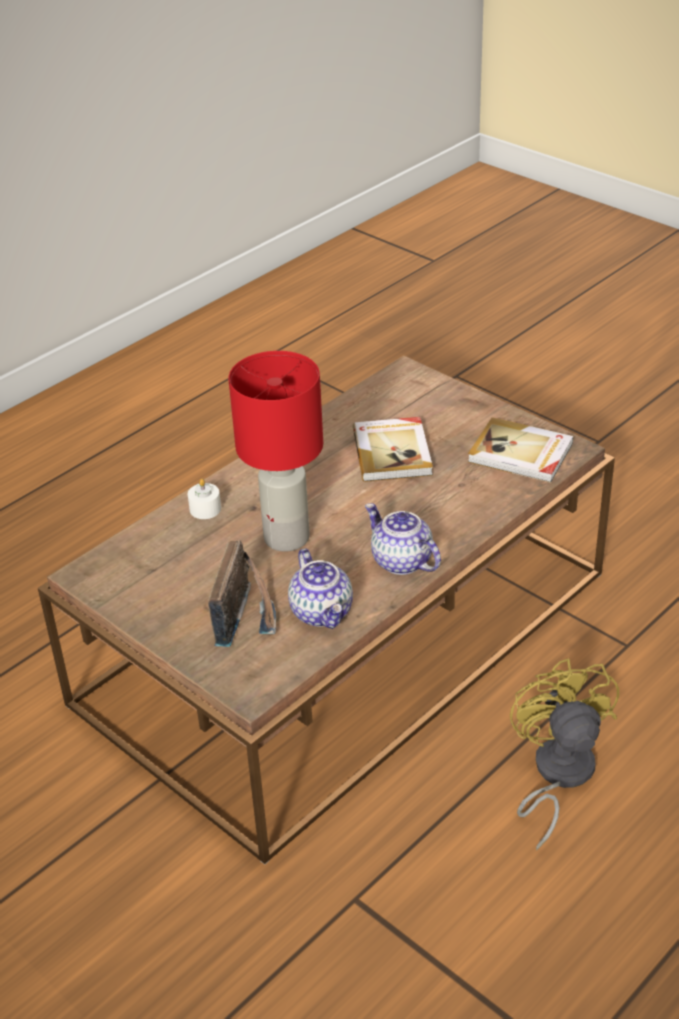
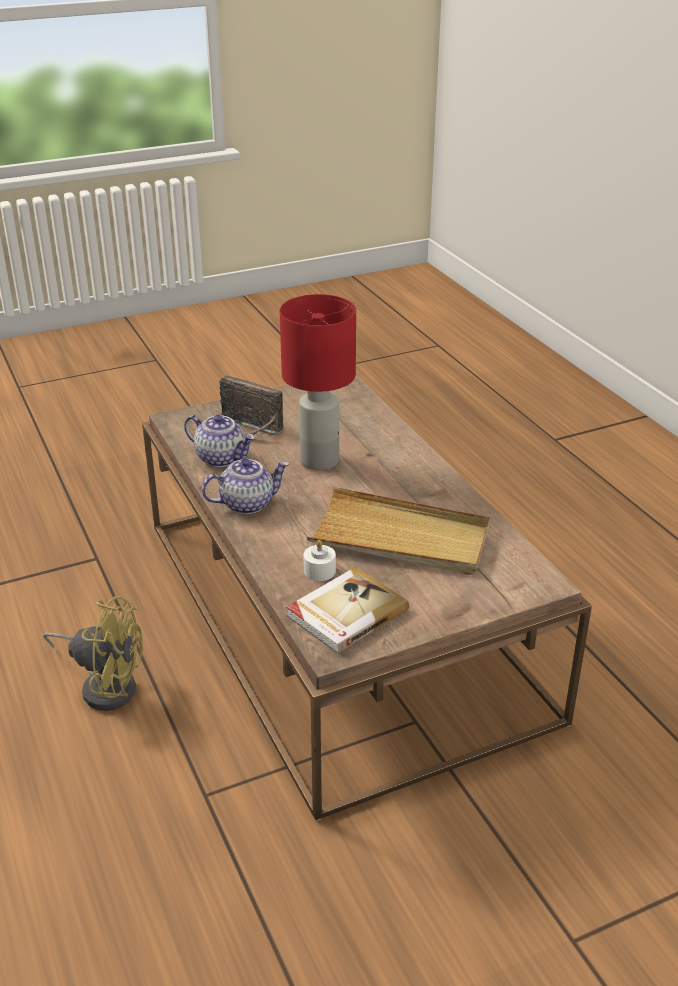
camera: 110 degrees right, 5 degrees down
white candle [187,479,221,519] -> white candle moved to [303,540,336,581]
teapot [288,549,353,629] -> teapot turned 150 degrees counterclockwise [184,415,255,467]
book [353,417,433,482] -> beige tray [307,487,490,575]

